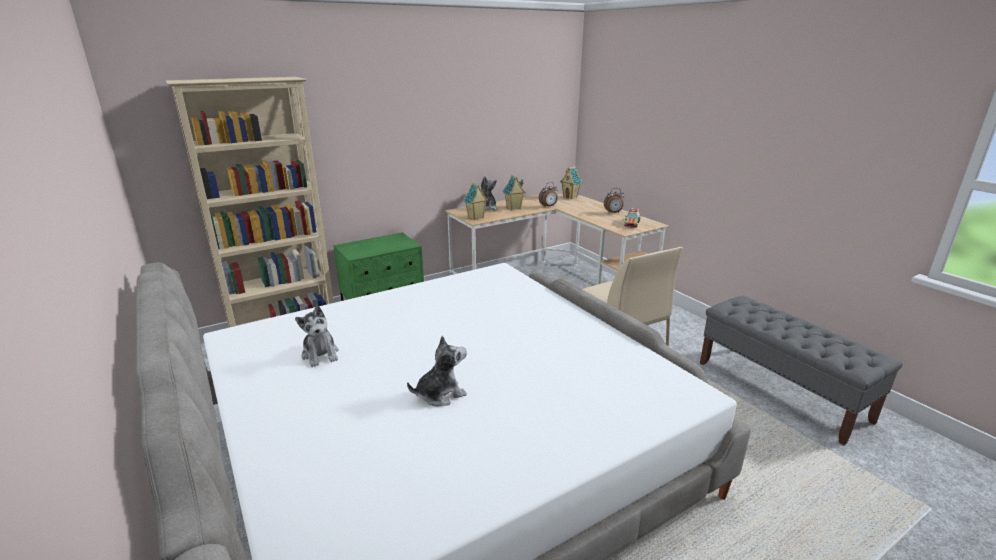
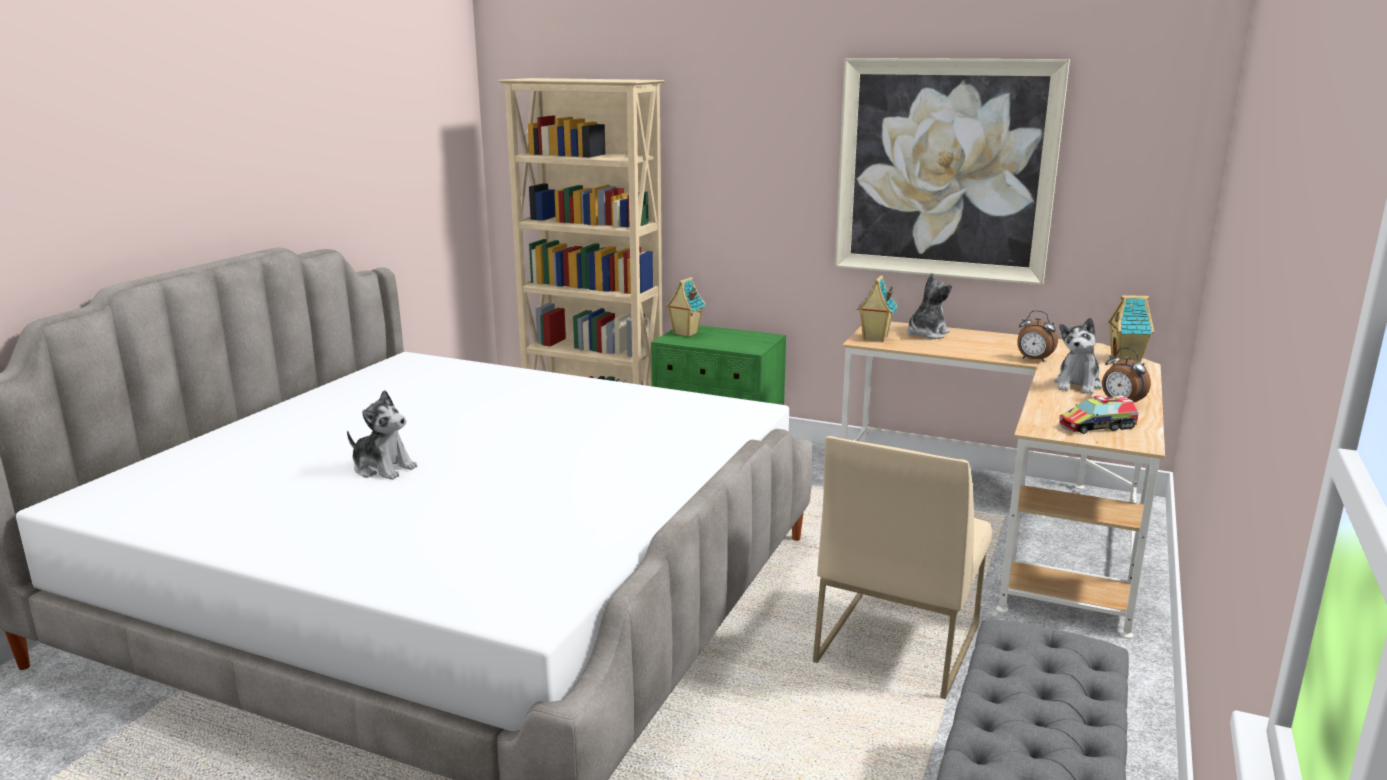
camera: 55 degrees right, 5 degrees down
plush toy [295,305,339,367] -> plush toy moved to [1054,318,1102,394]
toy house [503,175,526,210] -> toy house moved to [666,277,706,337]
none -> picture [835,58,1070,285]

